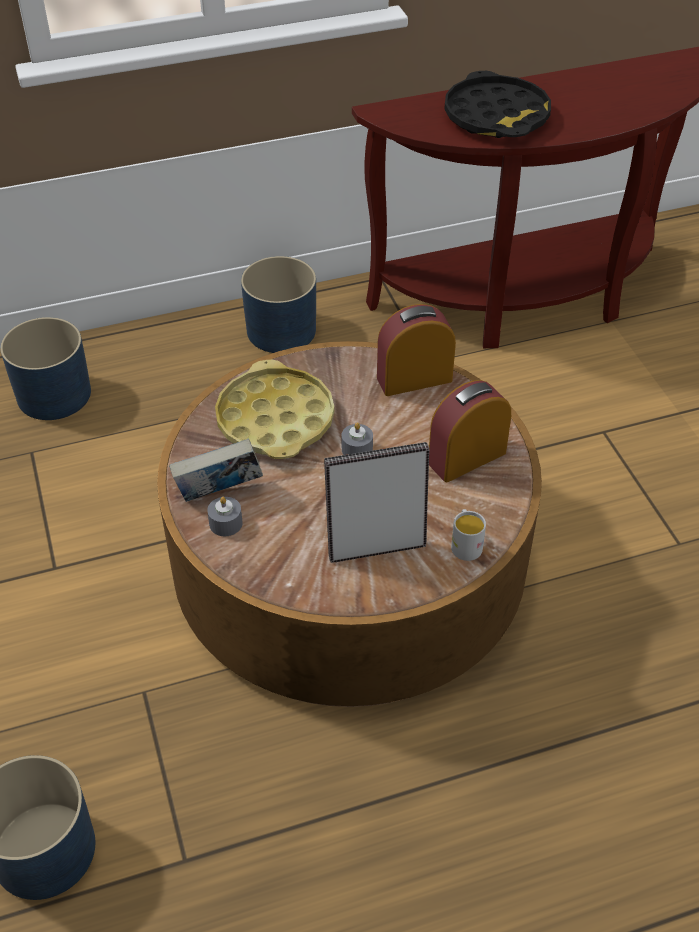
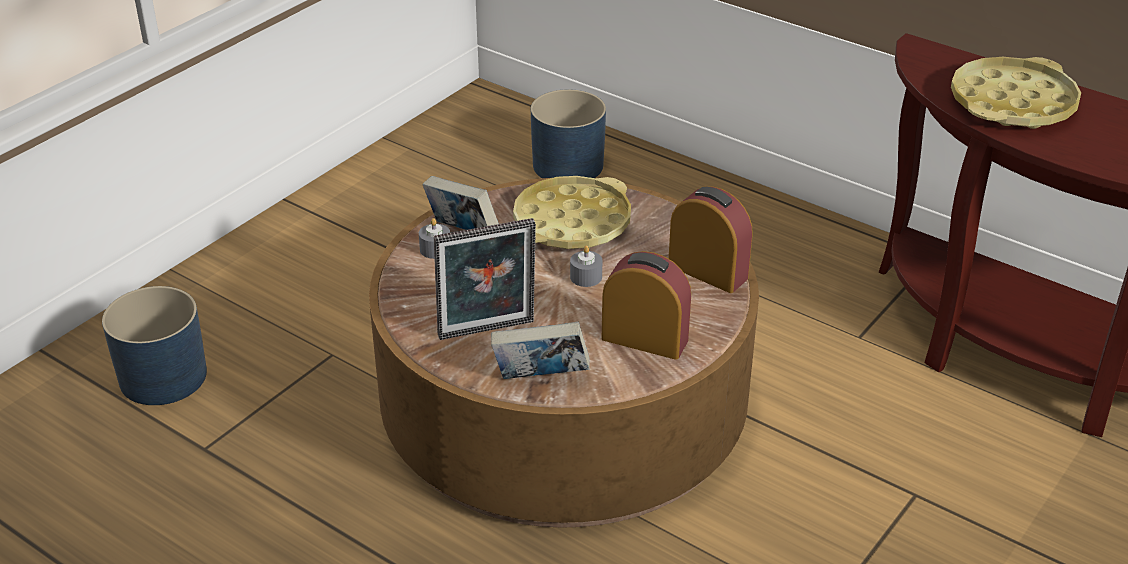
camera: 55 degrees right, 10 degrees down
blue planter [241,256,316,353] -> none
picture frame [324,442,429,563] -> picture frame turned 120 degrees clockwise [434,218,536,340]
black tray [444,71,551,138] -> yellow tray [951,57,1081,129]
white mug [451,509,486,561] -> book [491,322,590,379]

